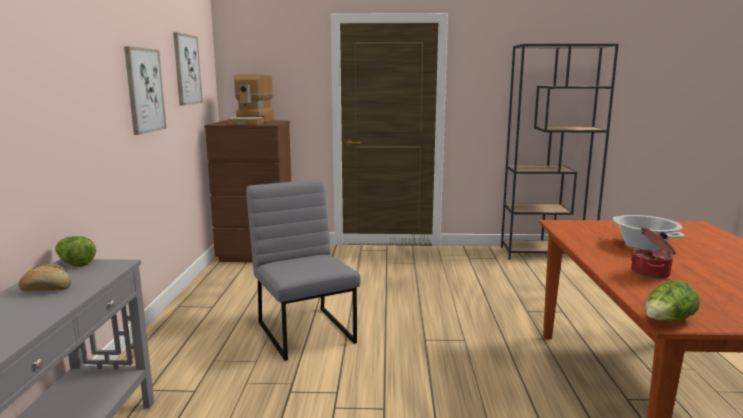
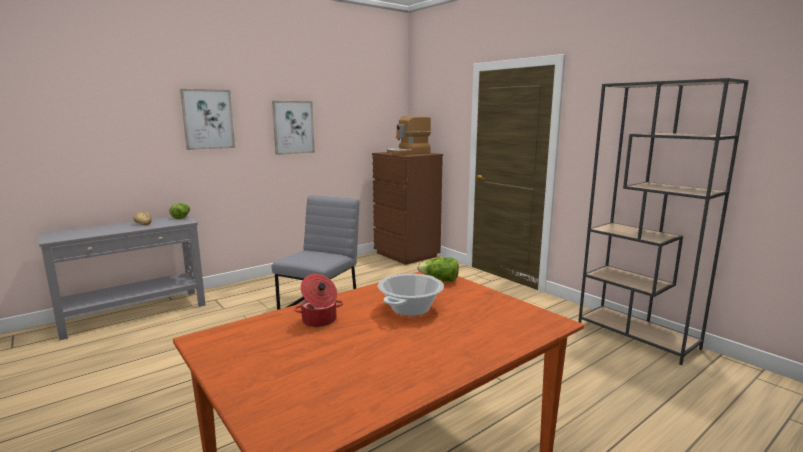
camera: 50 degrees right, 0 degrees up
picture [173,32,203,106] -> picture moved to [180,89,235,150]
lettuce [645,281,700,321] -> lettuce moved to [417,257,459,282]

